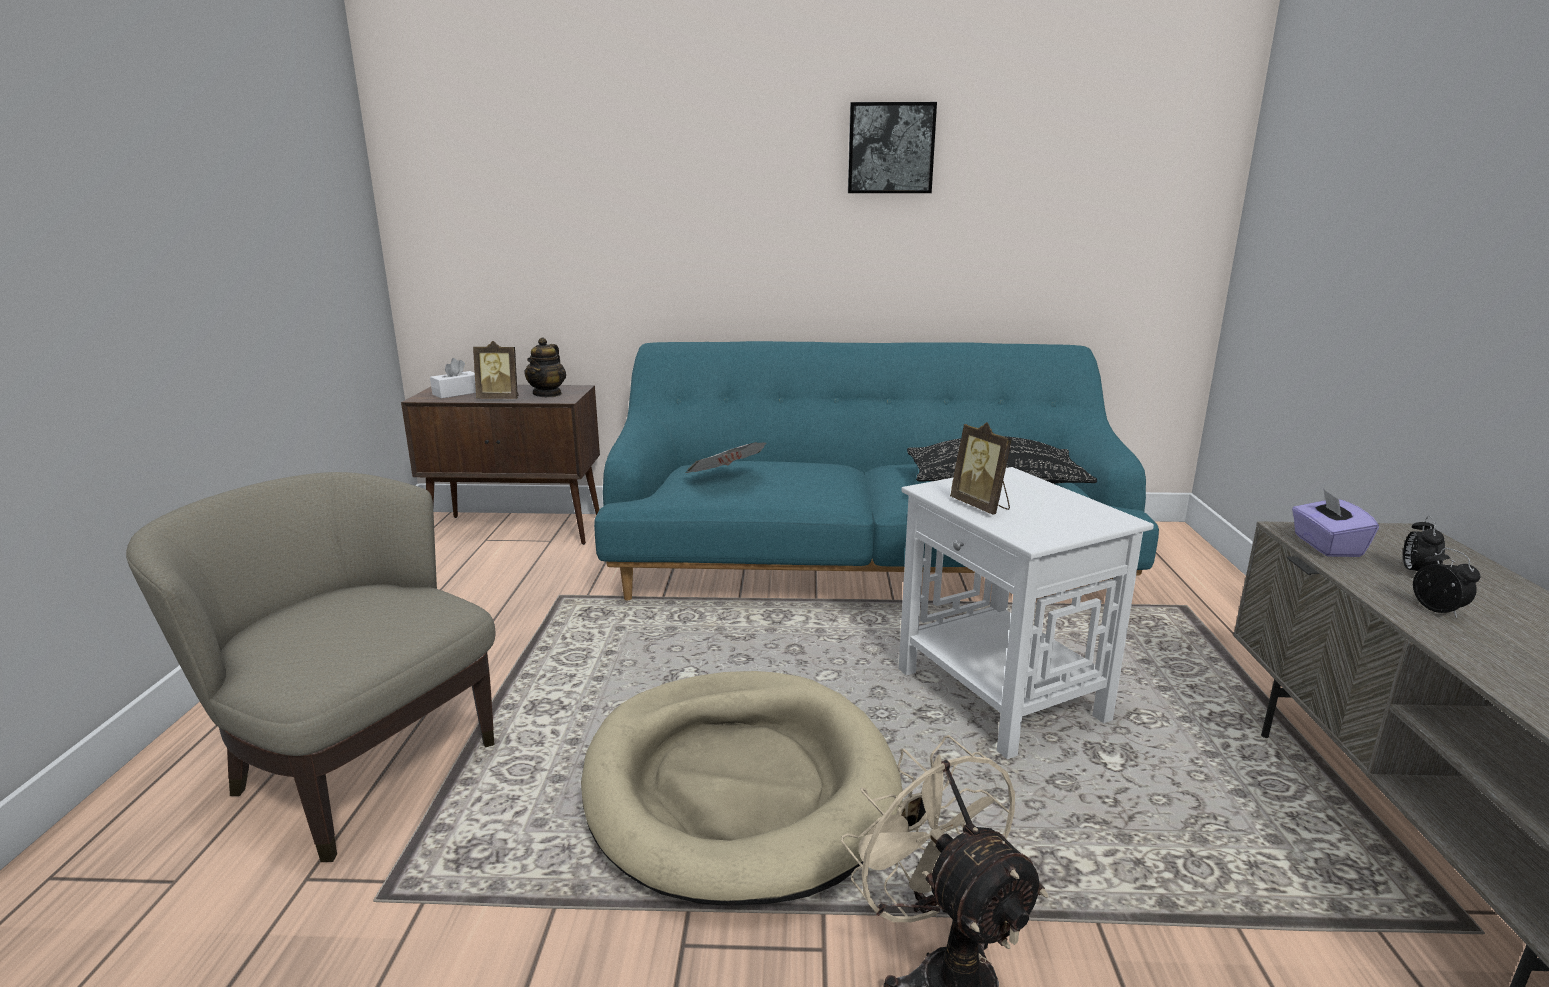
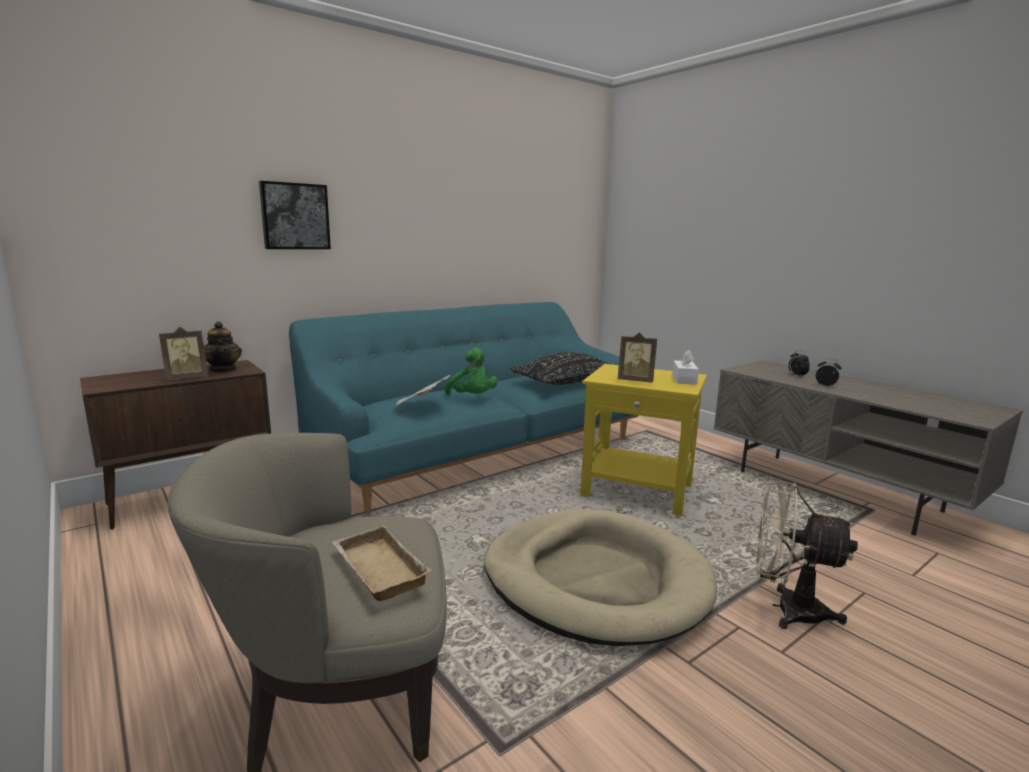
camera: 40 degrees left, 5 degrees down
white tissue box [430,358,476,398] -> white tissue box moved to [672,350,699,385]
picture [848,102,937,193] -> picture moved to [259,181,331,249]
white side table [899,467,1154,759] -> yellow side table [580,364,707,516]
purple tissue box [1292,490,1379,557] -> none
none -> beige tray [332,525,432,601]
none -> green plush toy [445,348,498,395]

